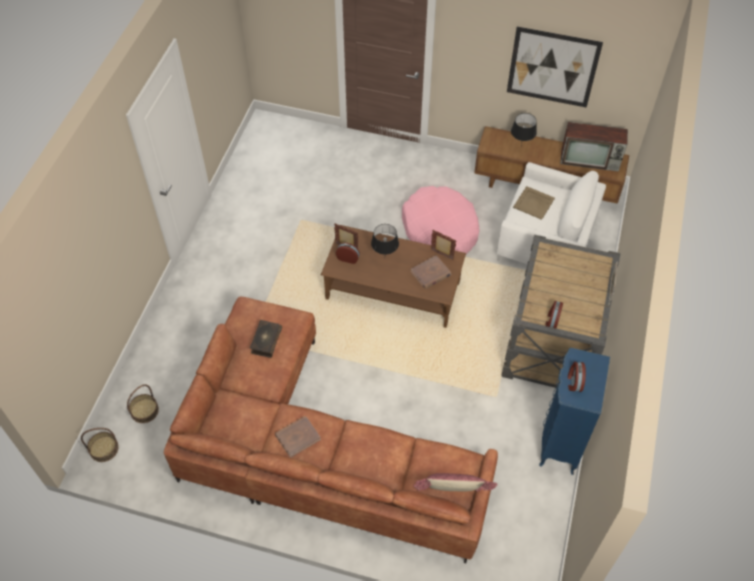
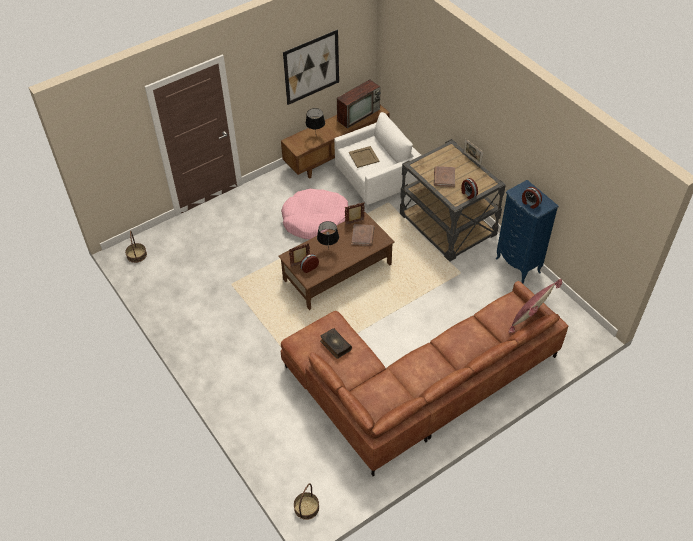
camera: 50 degrees left, 5 degrees down
basket [127,384,159,423] -> basket moved to [125,231,147,263]
brown book [275,416,321,458] -> brown book moved to [434,166,455,187]

